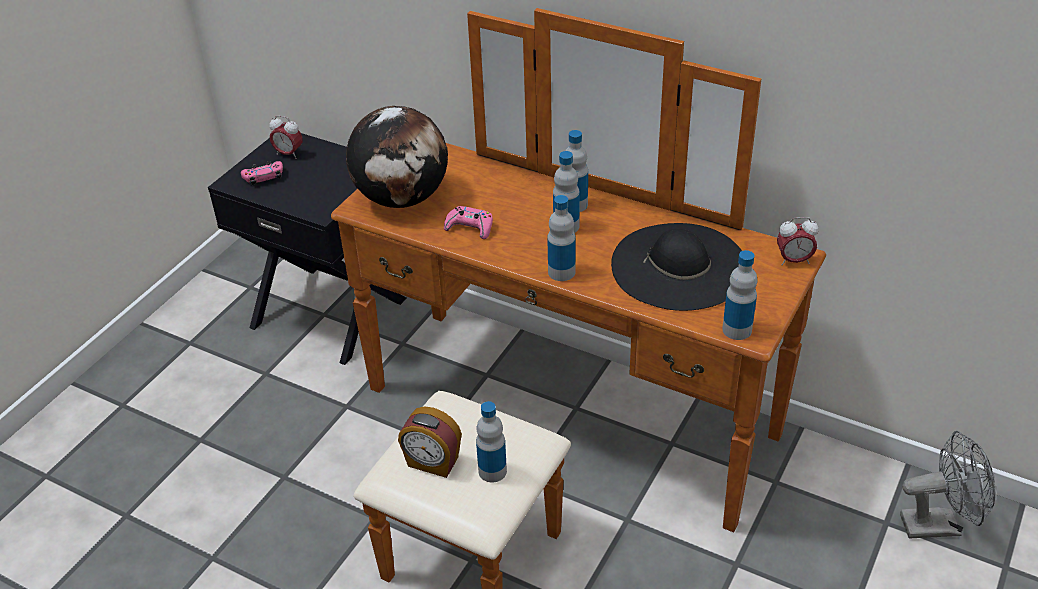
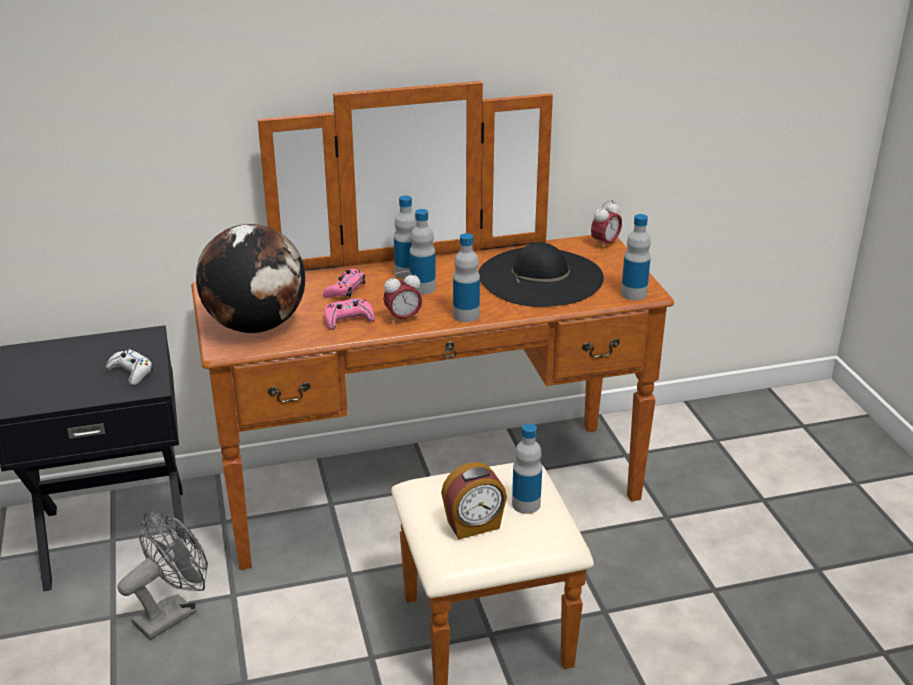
camera: 45 degrees left, 10 degrees down
pink game controller [241,161,283,185] -> pink game controller moved to [323,269,365,298]
alarm clock [269,115,303,159] -> alarm clock moved to [383,271,422,324]
grey fan [900,431,996,539] -> grey fan moved to [118,512,208,640]
none -> white game controller [106,350,153,385]

